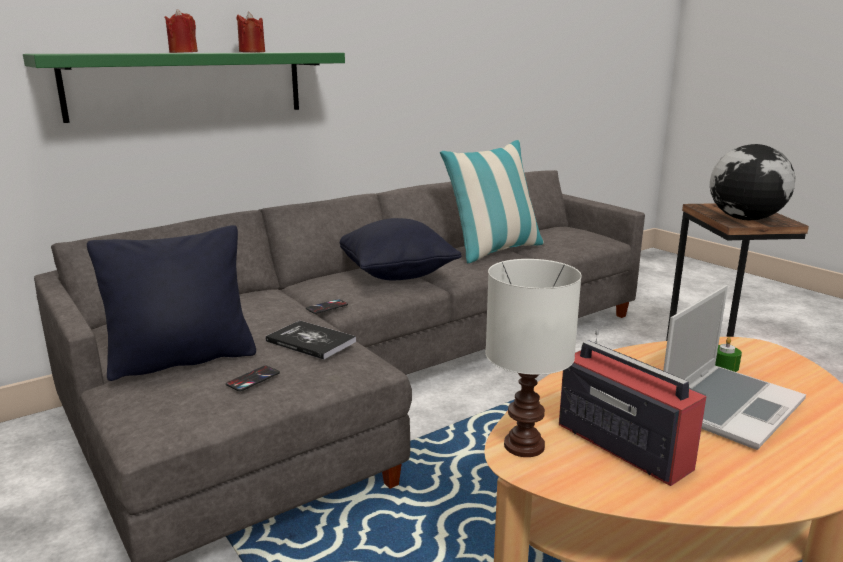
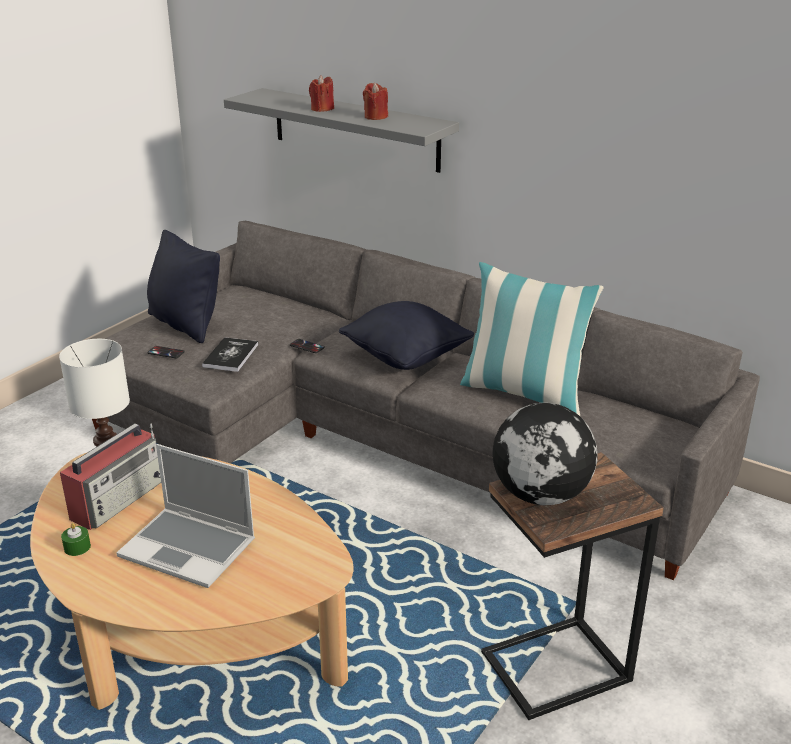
camera: 70 degrees right, 10 degrees up
green shelf [23,52,345,123] -> grey shelf [224,88,459,173]
green candle [715,337,742,372] -> green candle moved to [61,523,91,556]

